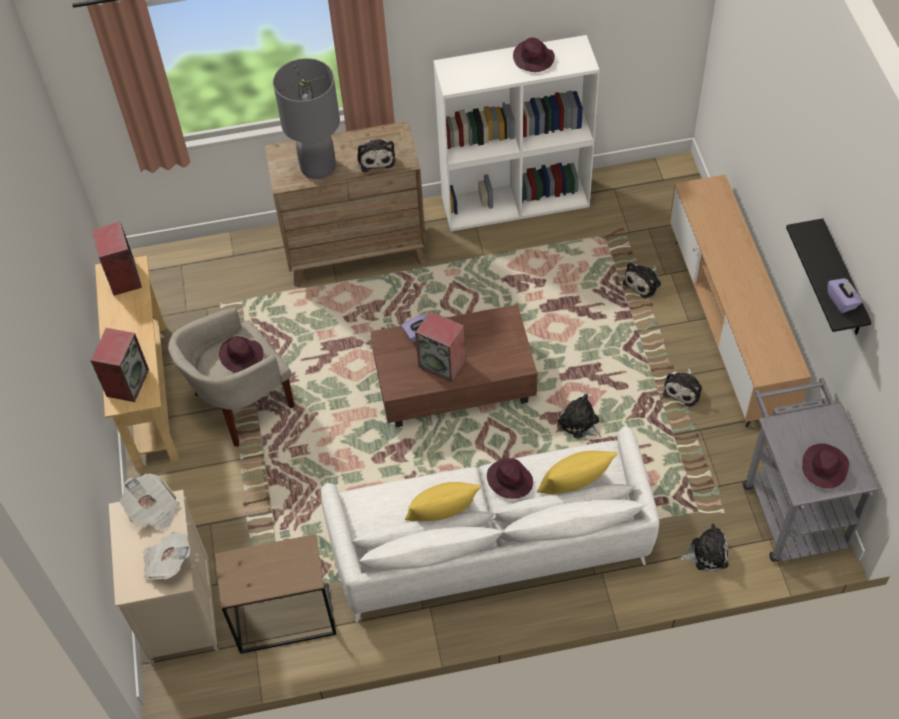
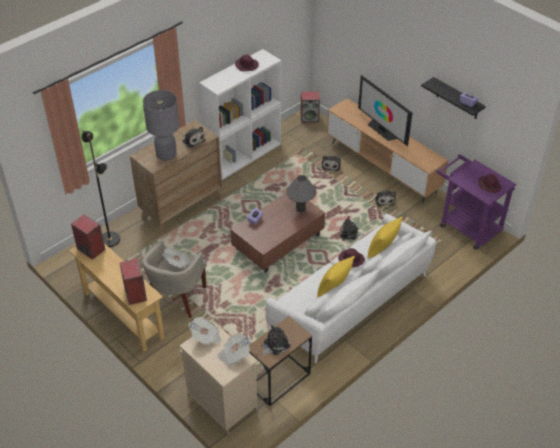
camera: 35 degrees left, 10 degrees down
purple hat [219,336,263,373] -> newspaper [162,248,192,268]
speaker [415,311,466,382] -> speaker moved to [300,91,320,123]
plush toy [679,524,729,571] -> plush toy moved to [262,325,290,355]
grey cart [743,378,879,562] -> purple cart [436,154,516,250]
none -> black floor lamp [82,131,120,247]
none -> grey table lamp [286,175,316,212]
none -> television [358,75,413,146]

